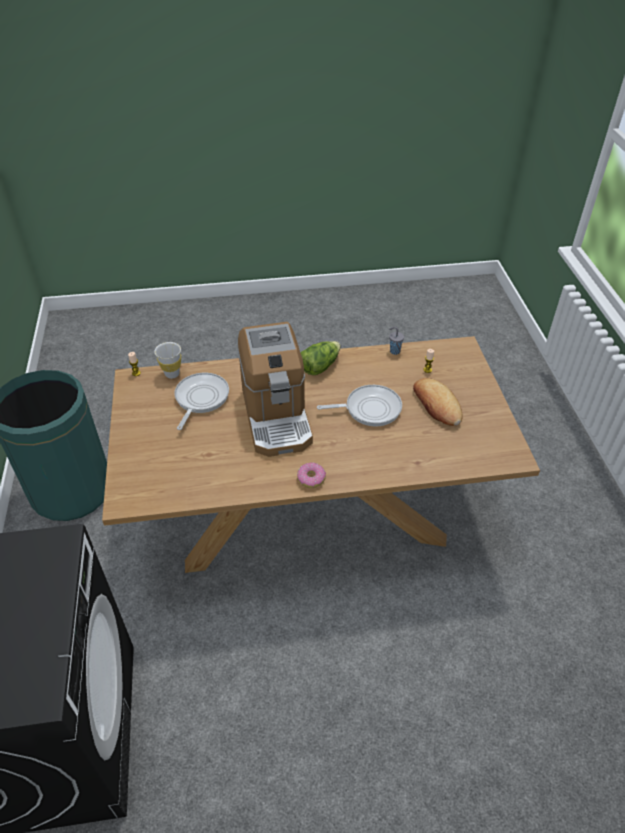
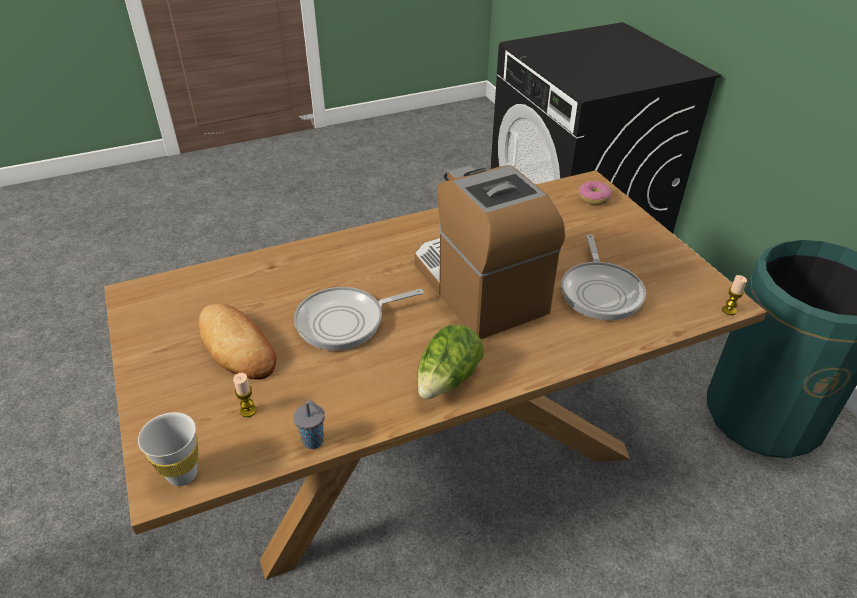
camera: 165 degrees right, 5 degrees down
white cup [154,342,181,379] -> white cup moved to [138,412,198,486]
donut [297,462,326,488] -> donut moved to [578,181,612,205]

